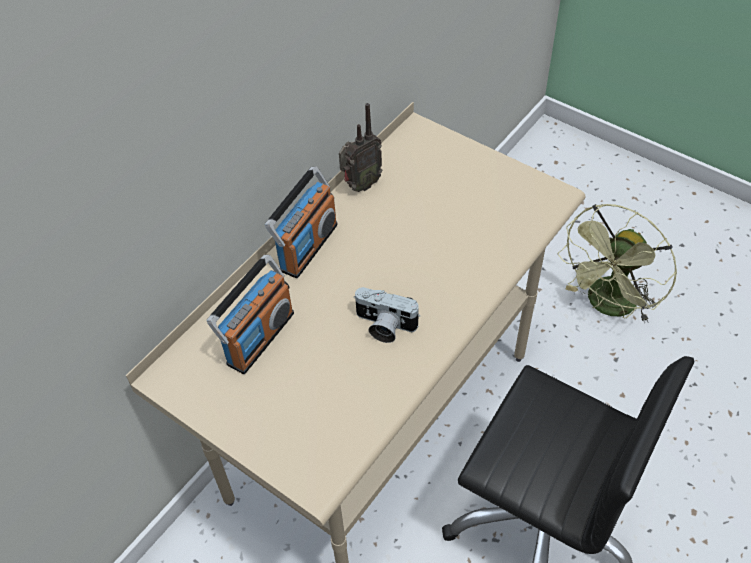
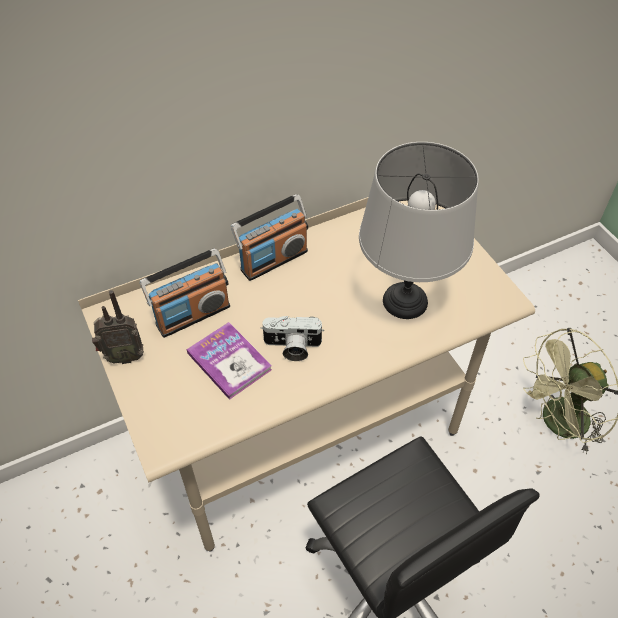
camera: 25 degrees right, 0 degrees up
radio [339,103,382,192] -> radio moved to [92,290,144,364]
camera [354,287,420,343] -> camera turned 45 degrees counterclockwise [261,316,324,361]
none -> book [187,322,272,400]
none -> grey table lamp [359,142,479,319]

